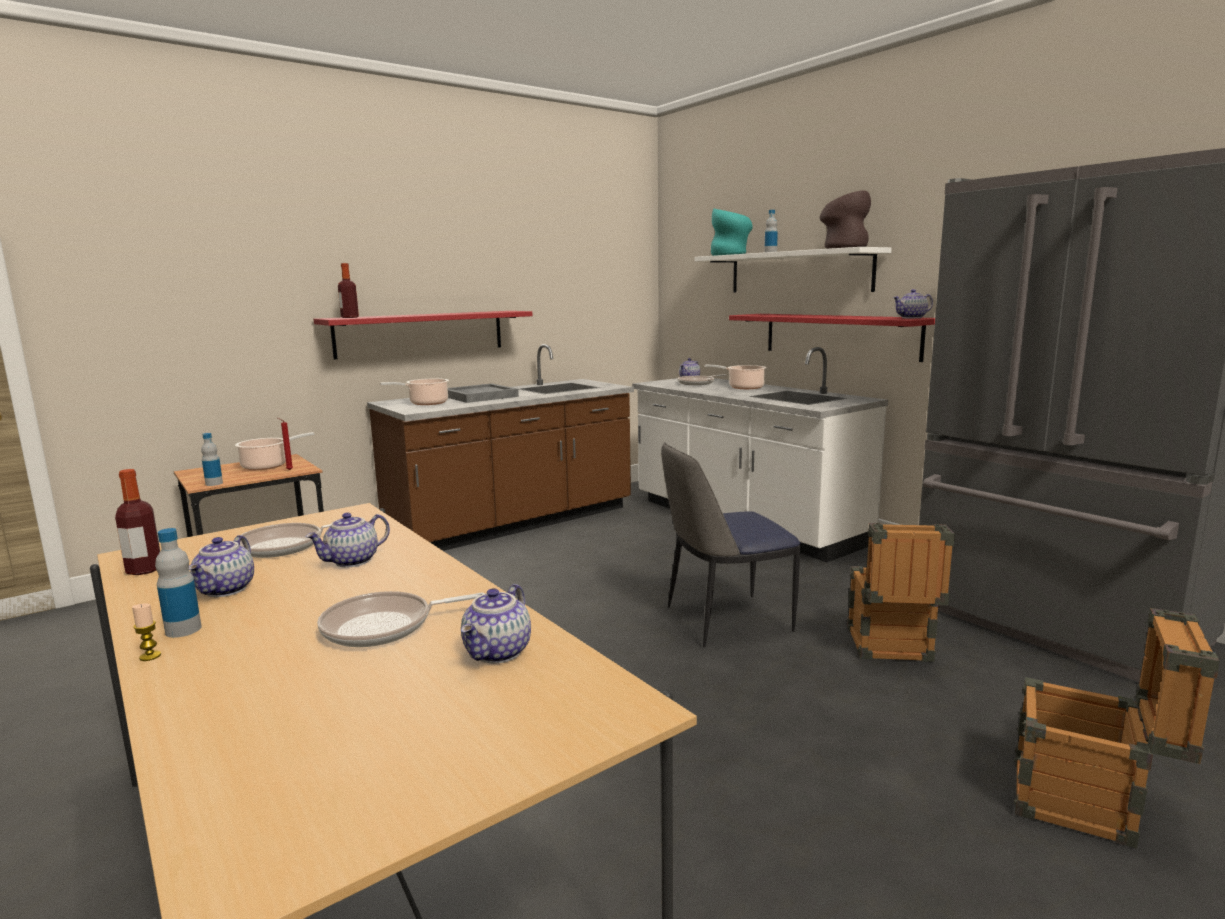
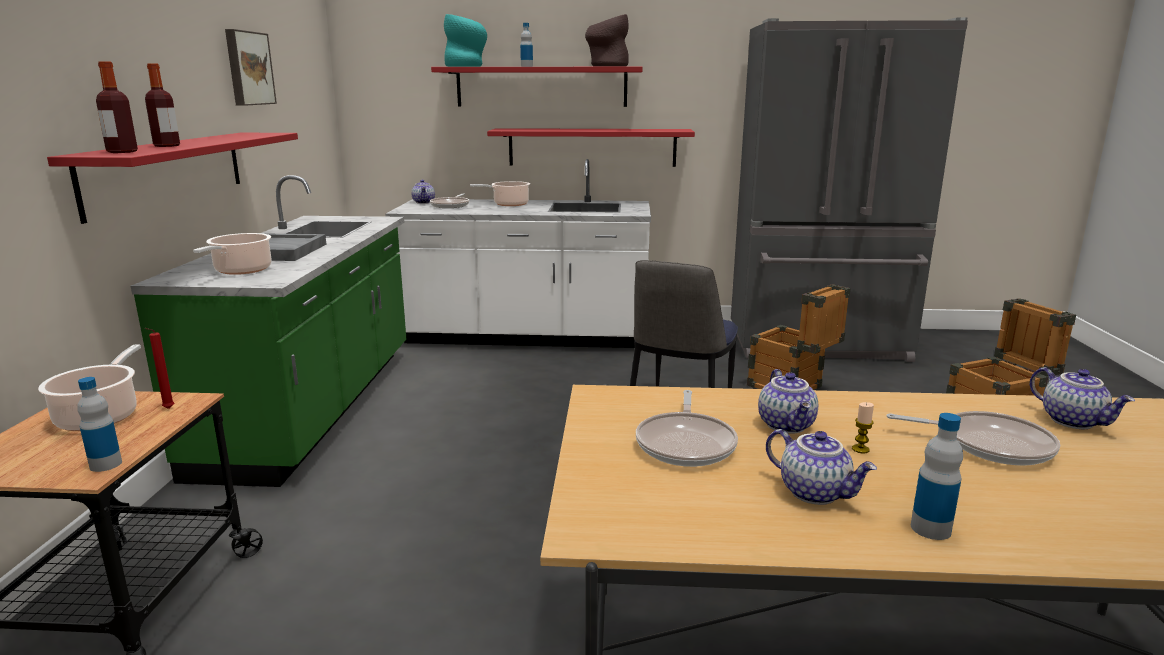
camera: 50 degrees left, 5 degrees up
bottle [115,469,160,575] -> bottle moved to [145,63,180,147]
candle [132,603,161,661] -> candle moved to [852,402,874,453]
frying pan [317,591,485,647] -> frying pan turned 90 degrees counterclockwise [886,411,1060,466]
brown counter [367,344,634,551] -> green counter [131,175,406,487]
white shelf [695,247,892,293] -> red shelf [431,67,643,107]
teapot [893,289,933,318] -> none
none -> picture [225,29,277,106]

